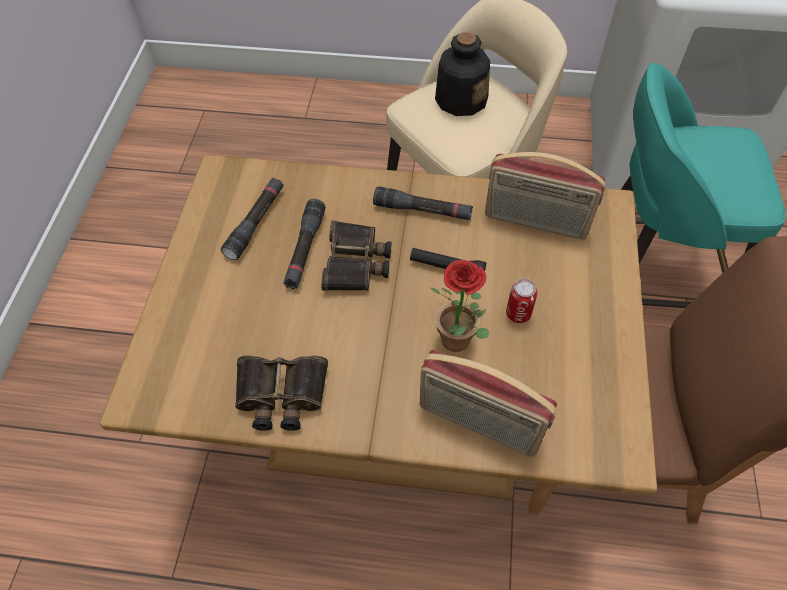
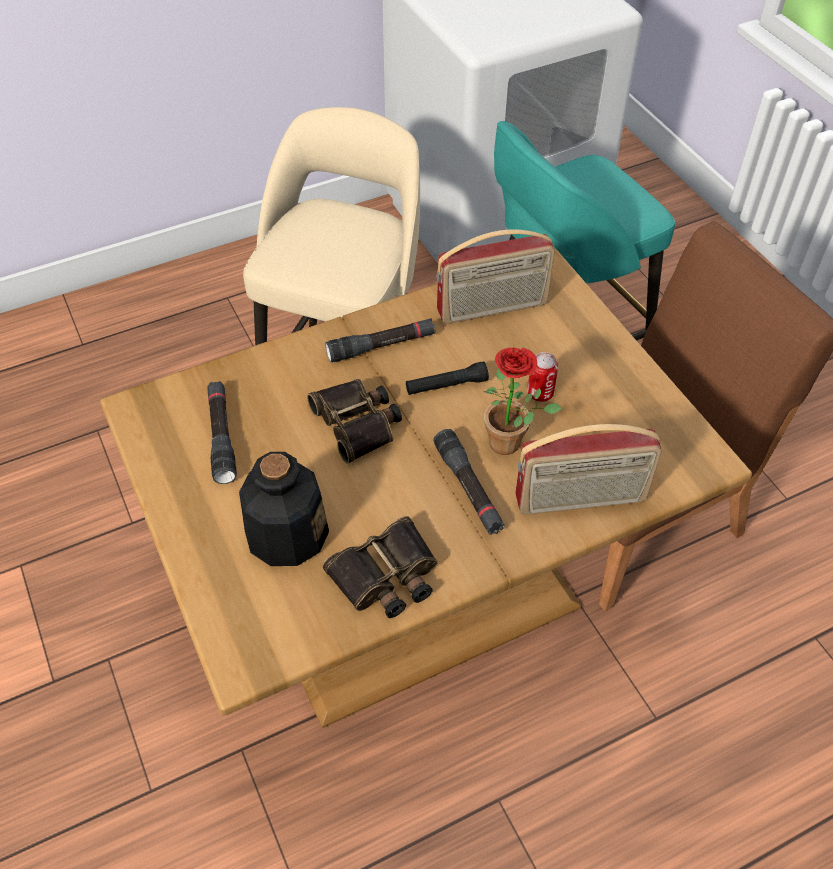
camera: 35 degrees left, 5 degrees down
black flashlight [283,199,325,289] -> black flashlight moved to [433,429,505,535]
bottle [435,32,490,116] -> bottle moved to [239,452,329,566]

